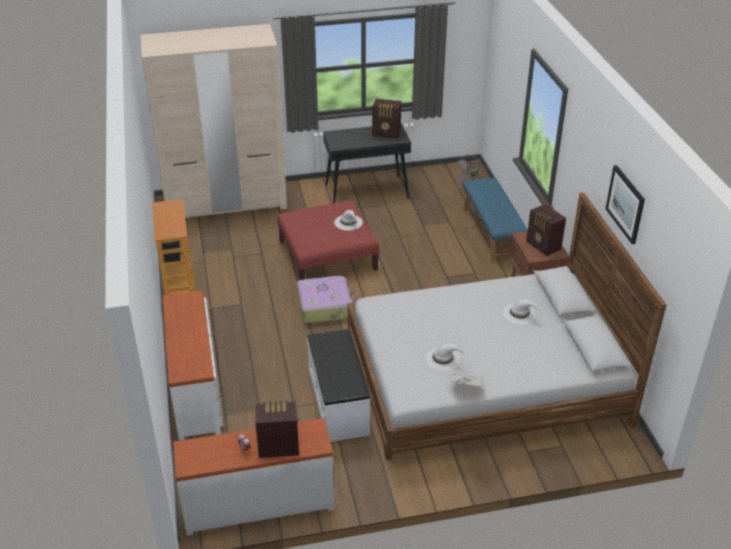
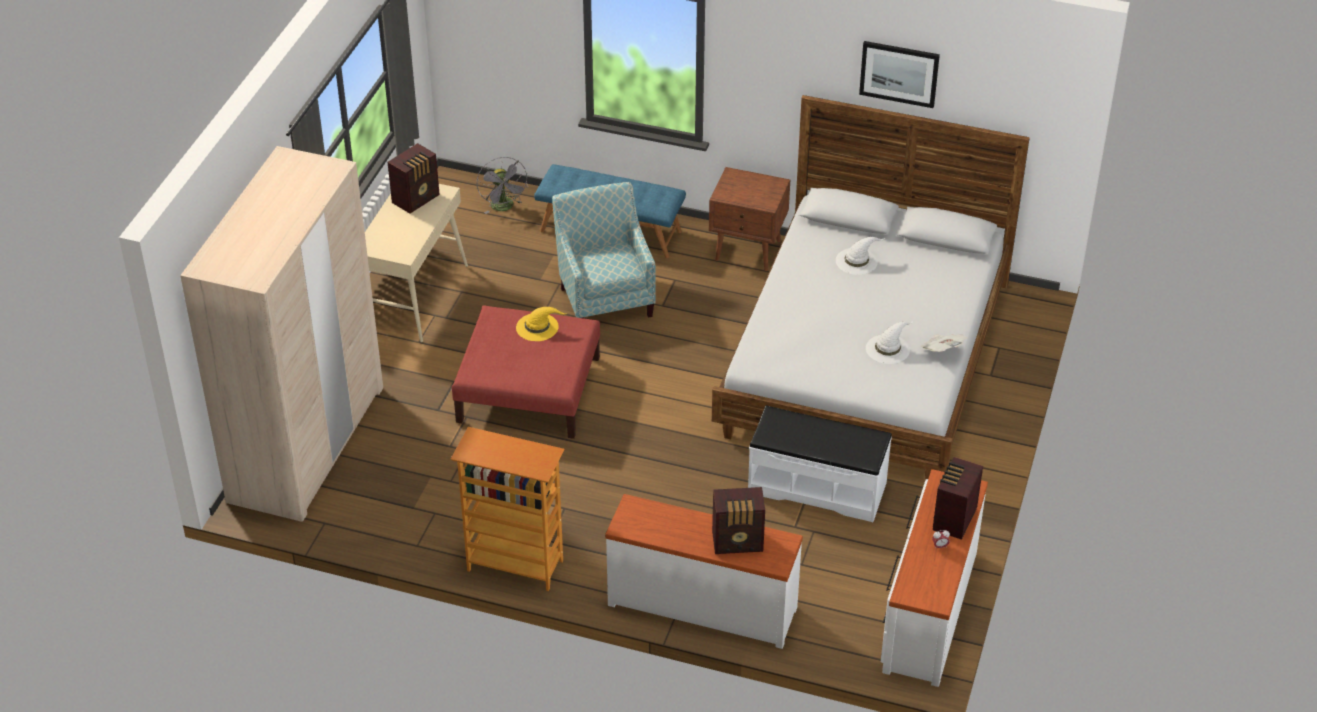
camera: 60 degrees left, 5 degrees up
suitcase [297,276,354,323] -> none
black console table [323,123,411,203] -> beige console table [365,184,468,342]
white hat [334,210,363,230] -> yellow hat [516,307,566,341]
radio [526,204,566,256] -> radio moved to [712,487,765,554]
none -> armchair [552,182,656,318]

